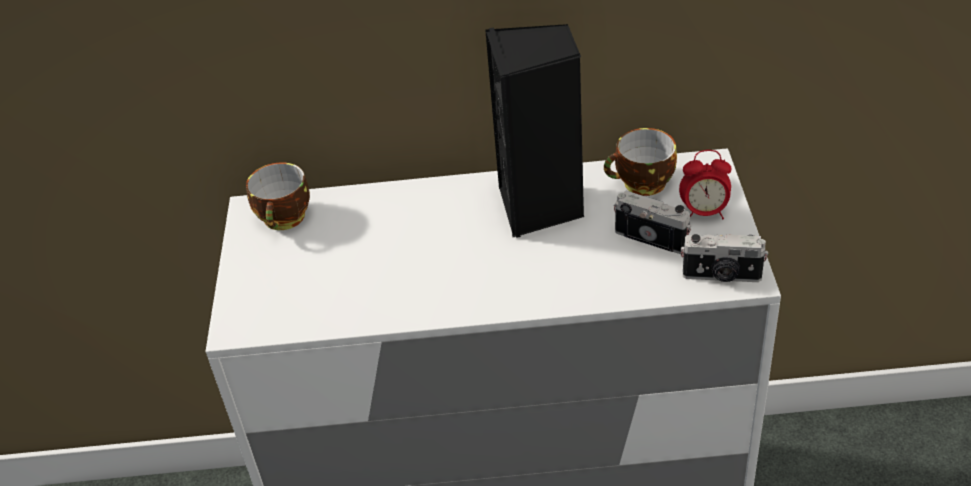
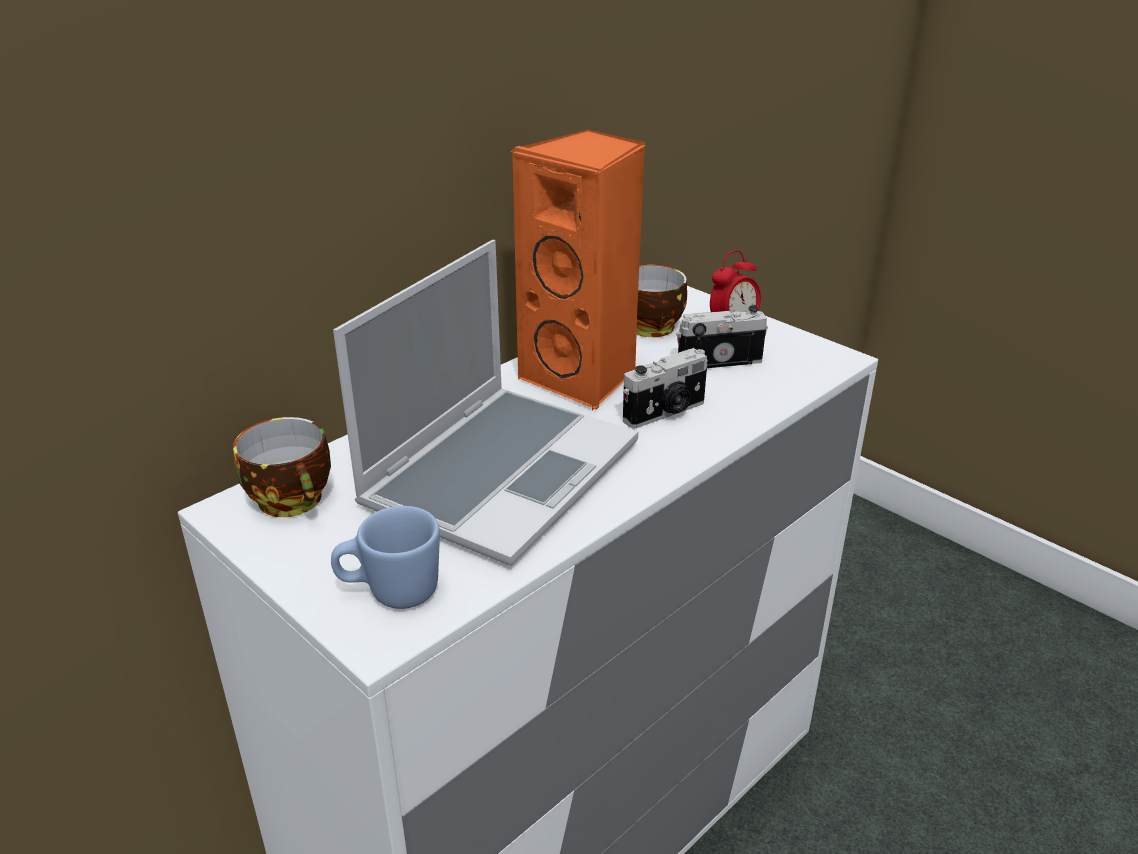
camera: 45 degrees left, 10 degrees down
black speaker [485,24,584,238] -> orange speaker [511,129,646,411]
camera [681,234,768,282] -> camera moved to [623,348,707,428]
none -> blue mug [331,506,440,609]
none -> laptop [333,240,638,566]

